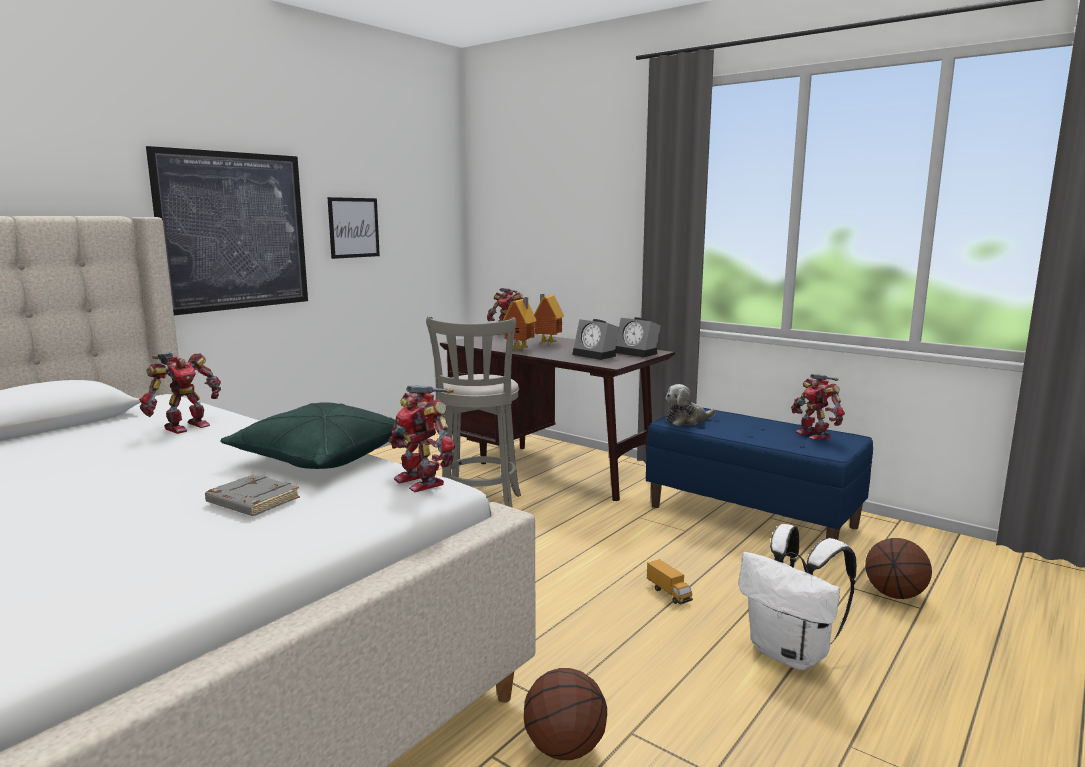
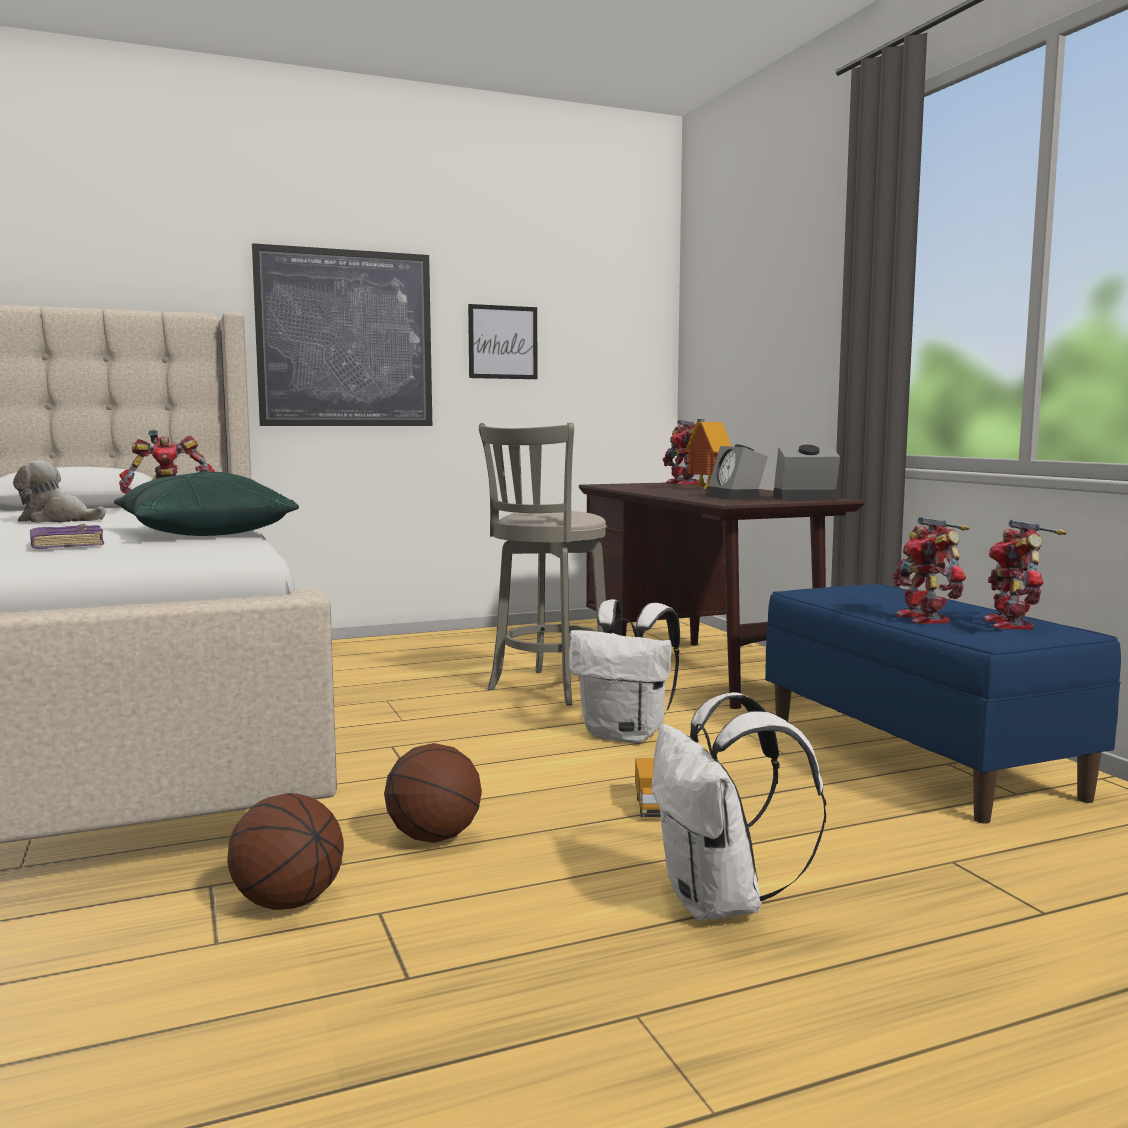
camera: 30 degrees right, 5 degrees down
grey book [205,474,300,516] -> purple book [30,524,104,549]
toy robot [389,386,455,492] -> toy robot moved to [893,517,969,624]
toy house [503,297,537,350] -> none
alarm clock [615,317,661,357] -> alarm clock turned 105 degrees clockwise [773,445,840,500]
plush toy [666,384,716,426] -> plush toy moved to [13,461,106,523]
basketball [865,538,932,599] -> basketball moved to [384,743,482,843]
none -> white backpack [568,599,680,743]

